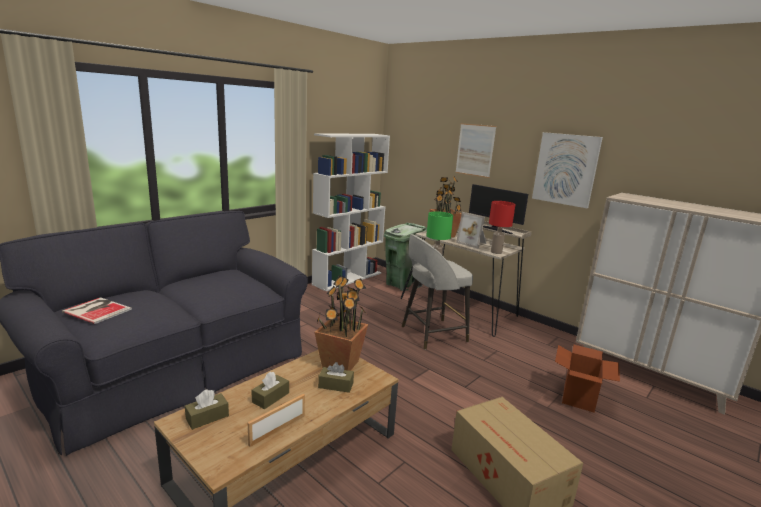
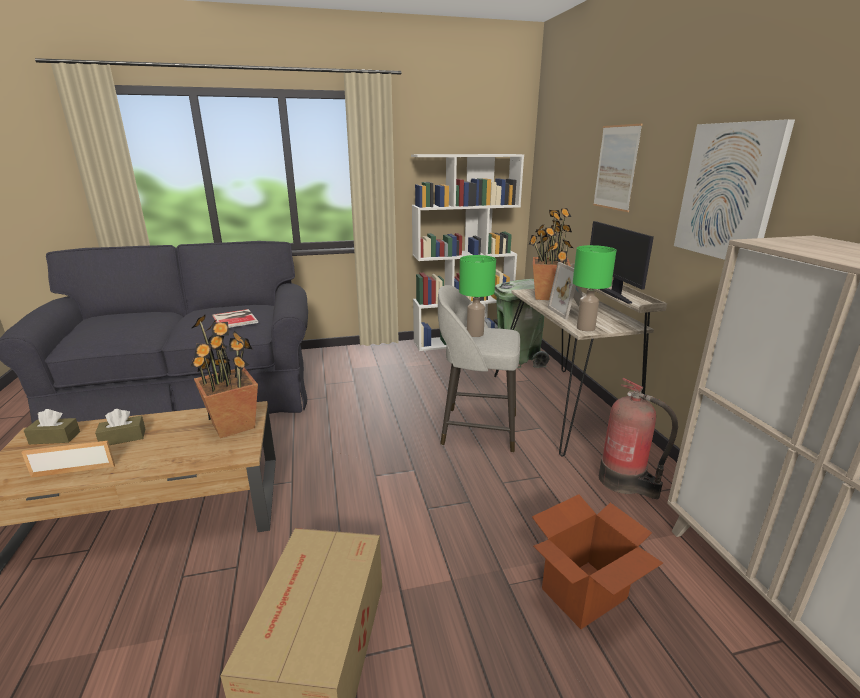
camera: 35 degrees right, 5 degrees up
book [62,297,132,324] -> book moved to [212,309,258,328]
brown tissue box [318,362,354,393] -> none
red table lamp [489,201,516,254] -> green table lamp [573,245,617,332]
none -> fire extinguisher [599,378,678,499]

